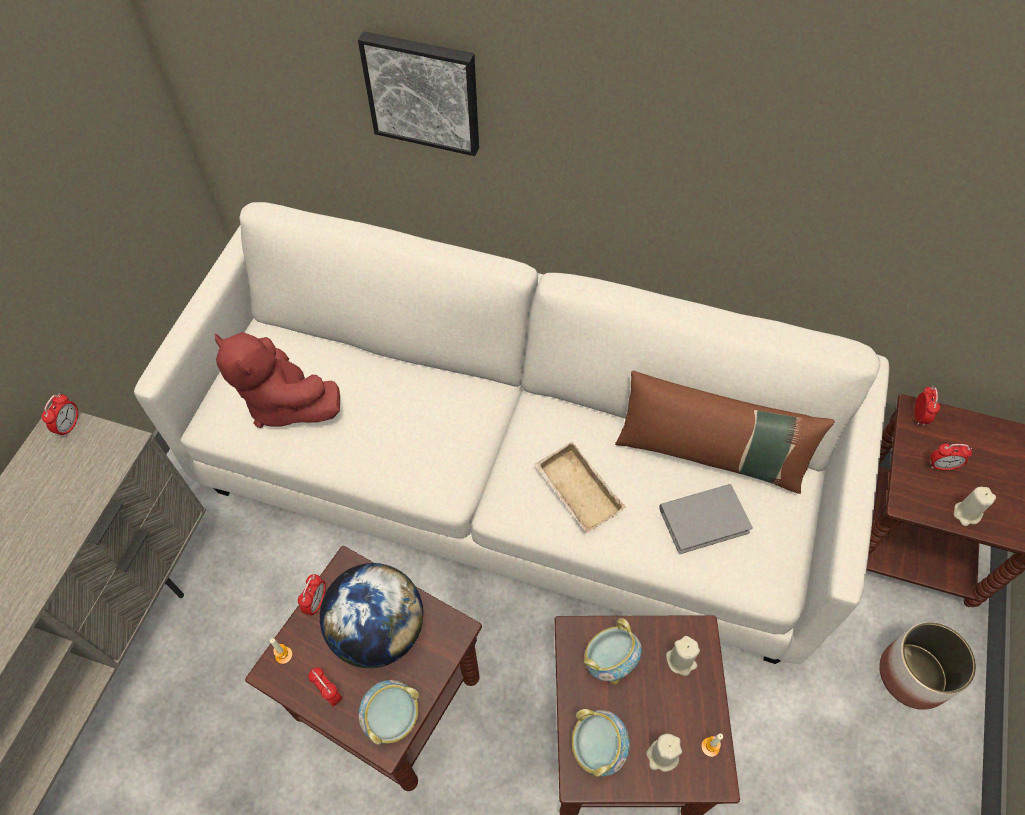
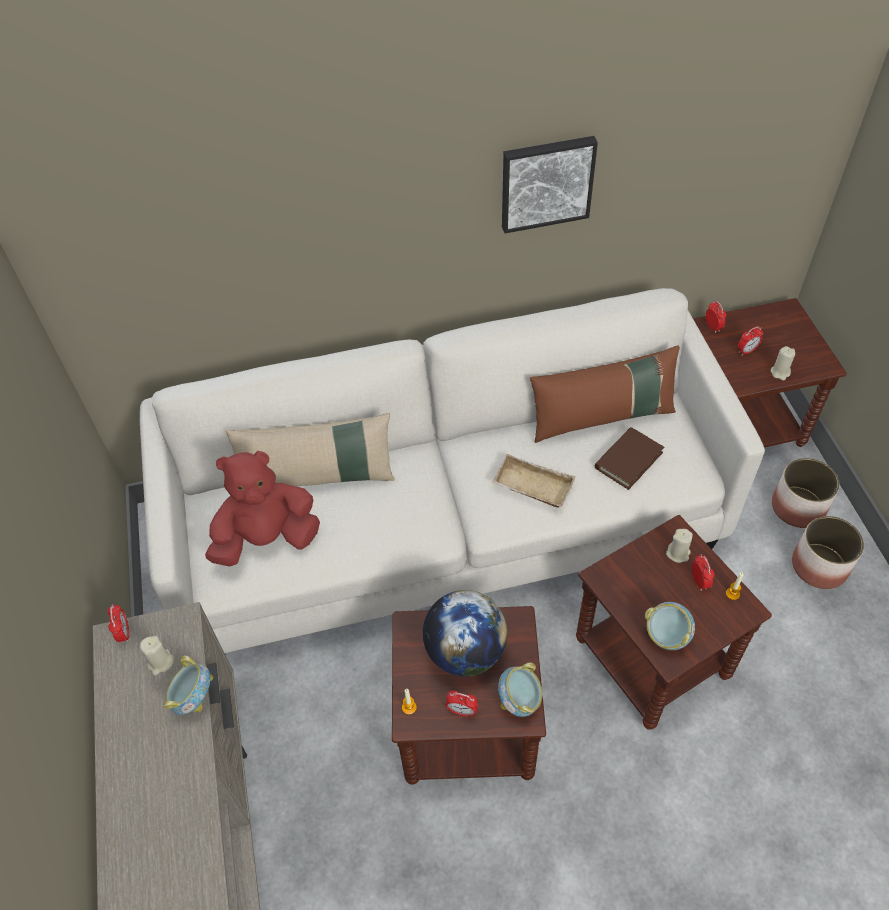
camera: 30 degrees left, 5 degrees down
red plush toy [215,332,340,428] -> red plush toy turned 150 degrees clockwise [205,451,320,567]
alarm clock [298,574,326,615] -> alarm clock moved to [692,554,715,590]
picture [358,31,479,156] -> picture moved to [502,136,598,233]
bowl [584,618,642,684] -> bowl moved to [163,656,213,715]
beige candle [646,734,682,772] -> beige candle moved to [140,636,174,675]
grey book [659,484,753,554] -> brown book [595,427,664,490]
none -> beige pillow [226,413,395,487]
none -> planter [792,516,864,589]

